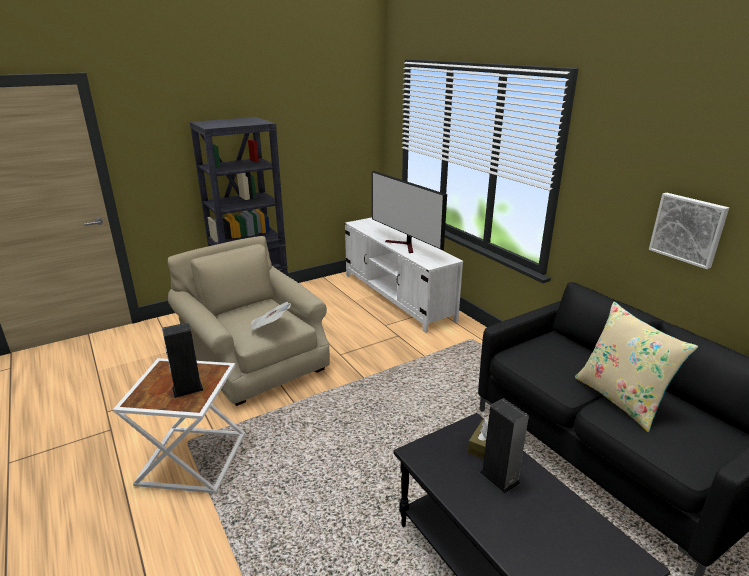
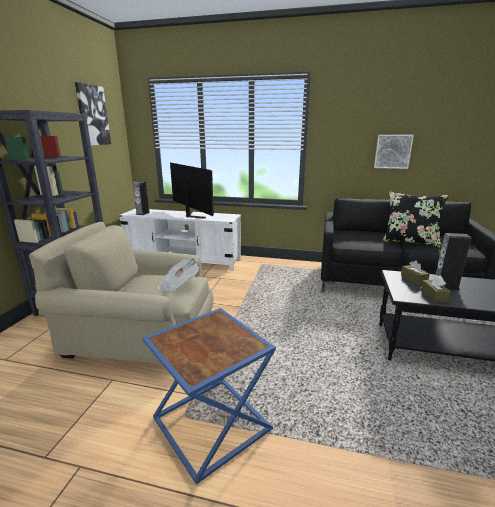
camera: 45 degrees left, 5 degrees down
white side table [113,358,245,493] -> blue side table [142,308,276,485]
speaker [162,322,204,398] -> speaker moved to [133,181,150,215]
television [372,171,447,253] -> television turned 135 degrees counterclockwise [170,163,214,219]
beige pillow [575,302,698,432] -> black pillow [382,192,448,247]
none -> picture [75,82,111,146]
none -> brown tissue box [421,275,451,302]

